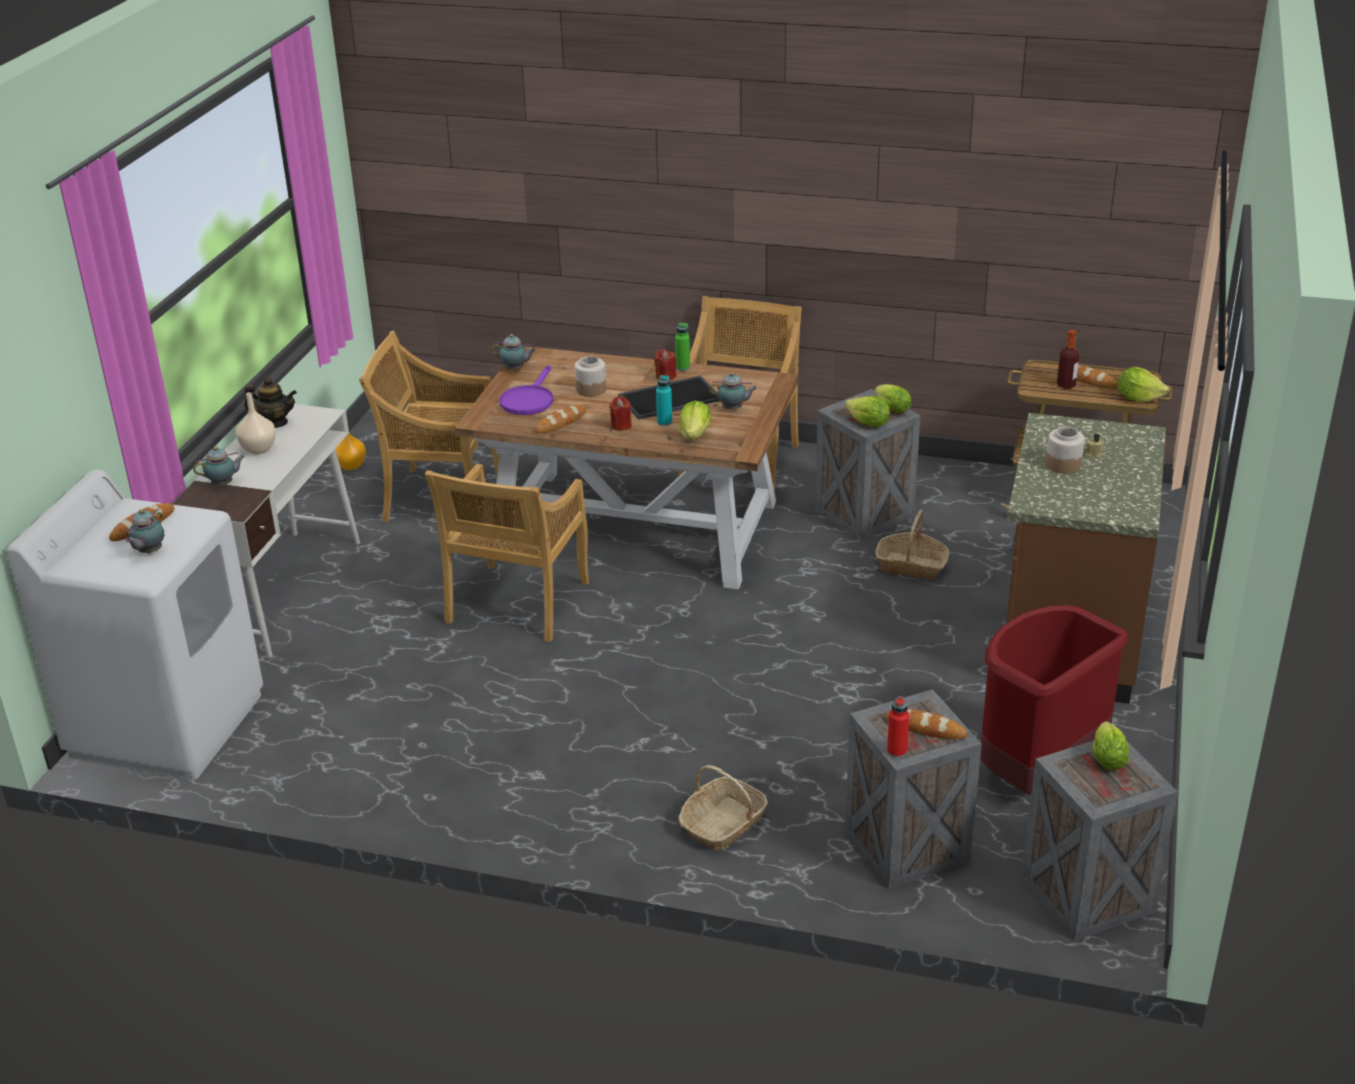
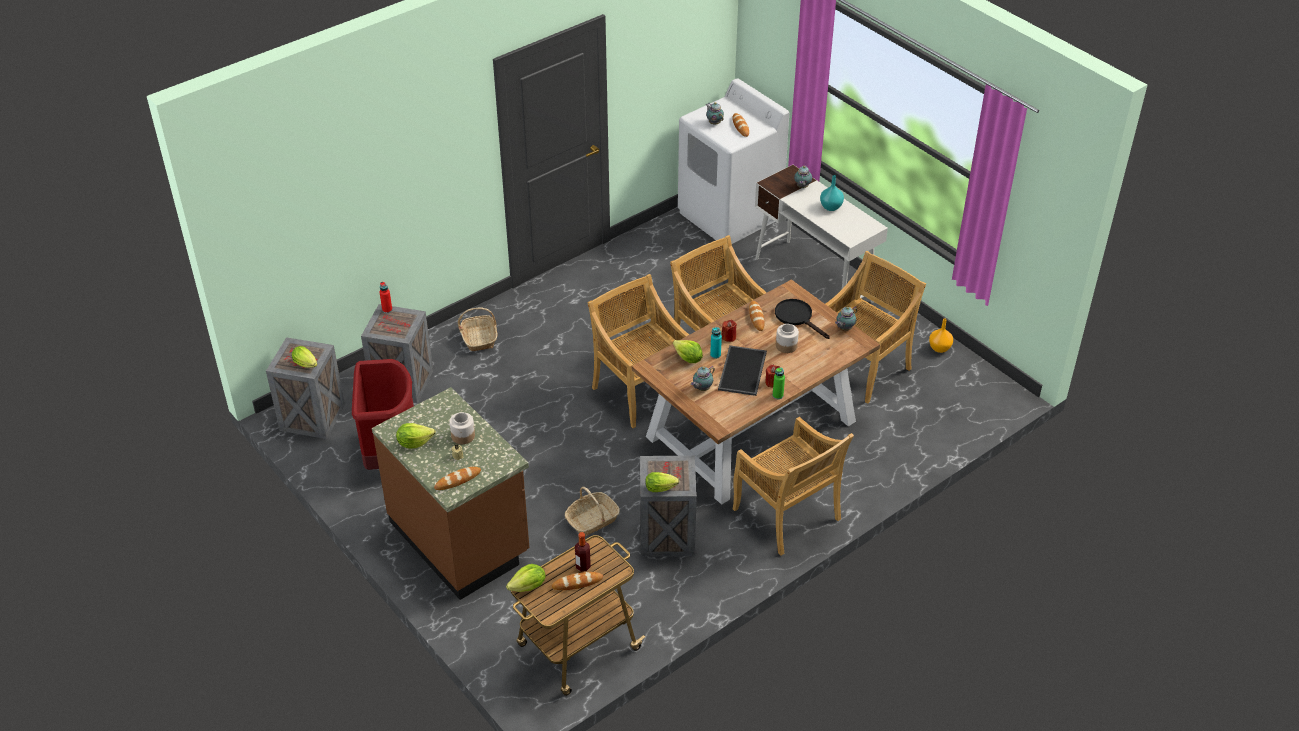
camera: 125 degrees right, 10 degrees up
beige vase [236,392,276,454] -> turquoise vase [820,175,844,211]
teapot [244,377,297,428] -> none
purple frying pan [499,365,554,415] -> black frying pan [775,299,830,339]
lettuce [845,396,890,427] -> lettuce moved to [396,423,435,449]
bread [886,709,968,739] -> bread moved to [434,467,481,490]
none -> beige chair [587,274,689,428]

